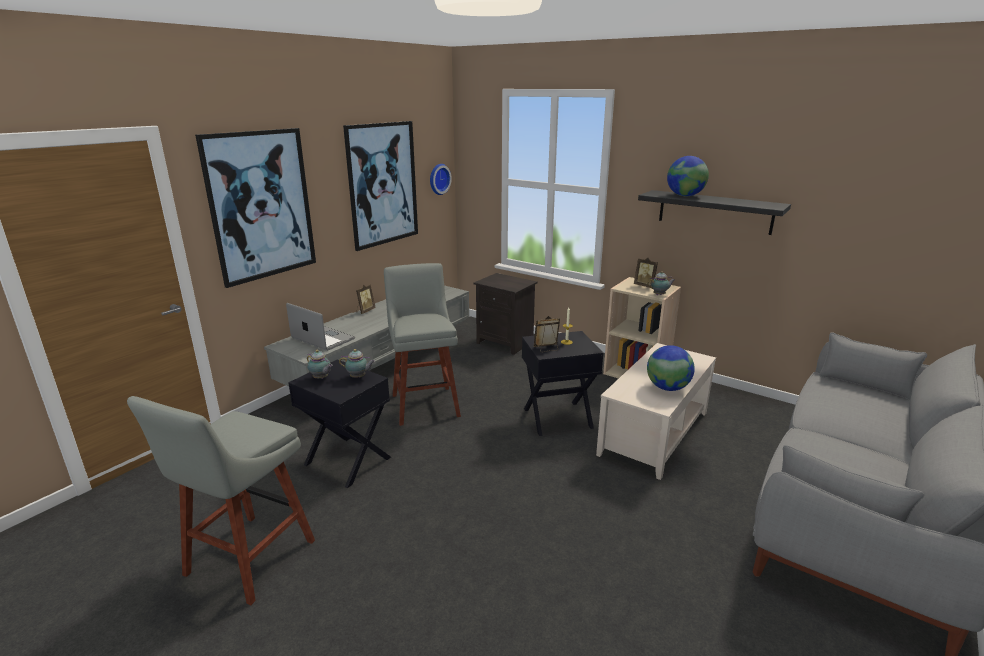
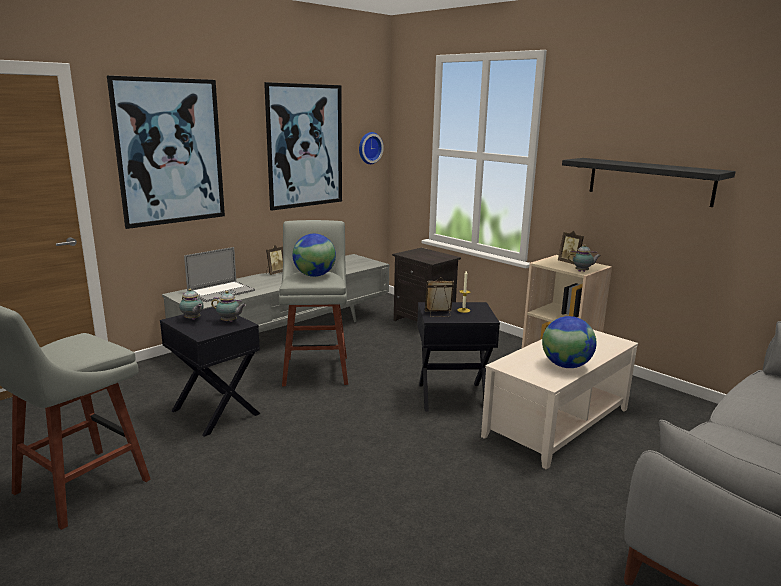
camera: 10 degrees right, 5 degrees down
laptop [286,303,355,351] -> laptop turned 90 degrees clockwise [184,247,255,302]
globe [667,156,709,196] -> globe moved to [293,234,336,277]

